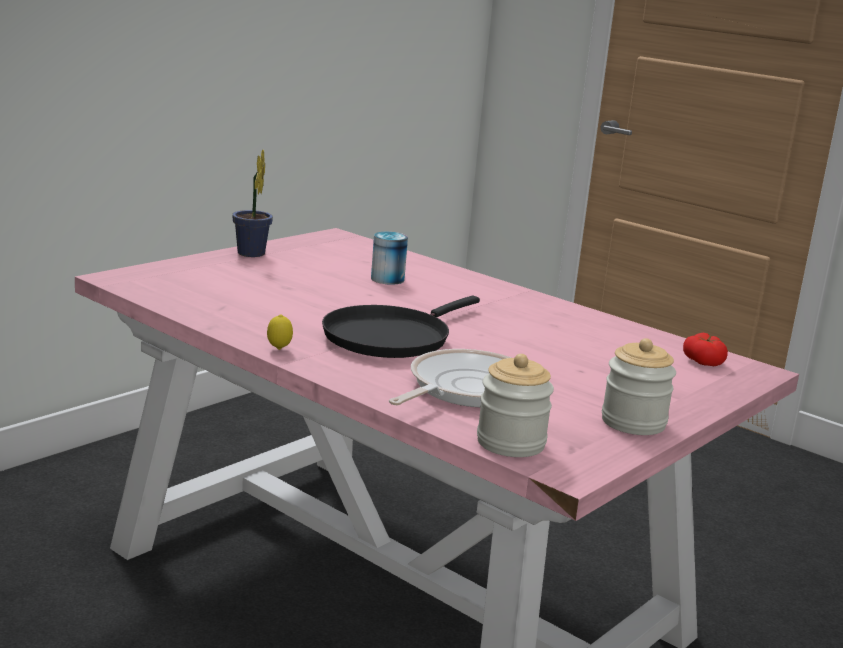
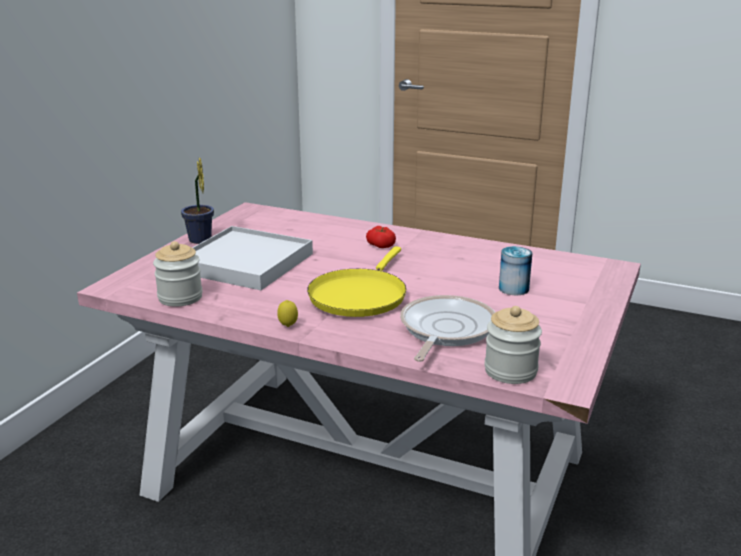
camera: 15 degrees left, 5 degrees up
black frying pan [322,296,480,358] -> yellow frying pan [307,246,406,317]
can [371,232,408,285] -> can moved to [499,246,532,295]
jar [602,338,676,435] -> jar moved to [153,241,203,307]
tomato [683,333,728,366] -> tomato moved to [366,226,396,248]
none -> white tray [192,226,313,290]

